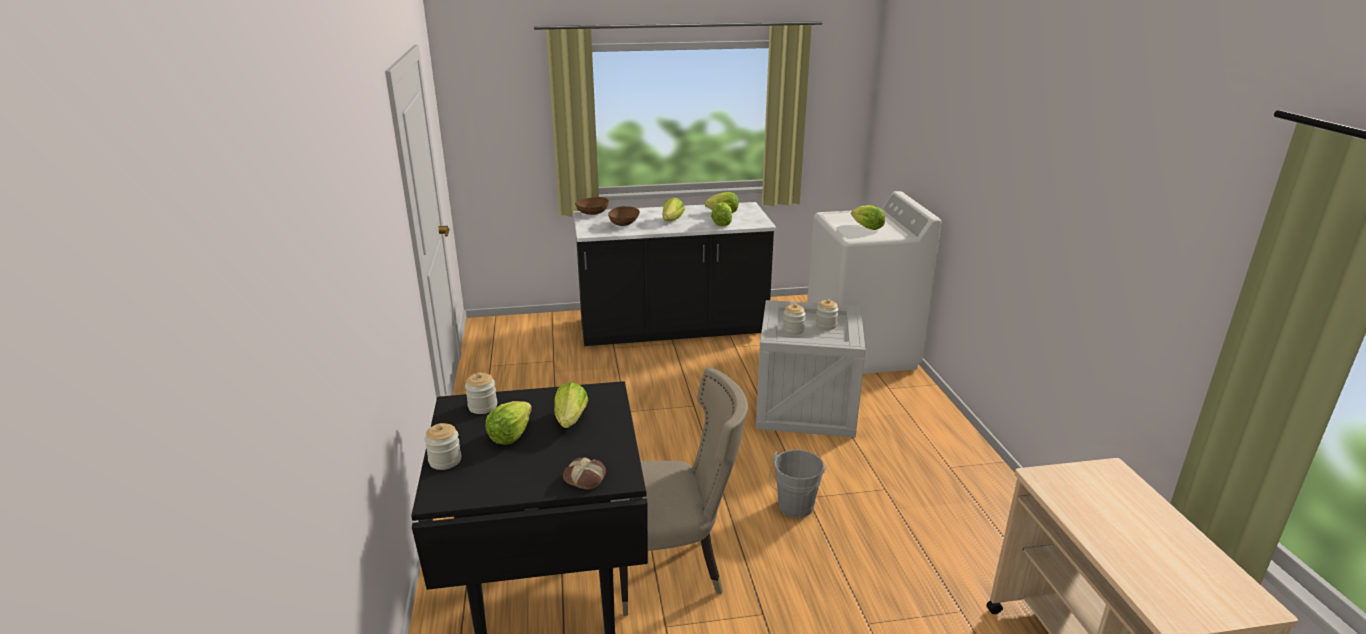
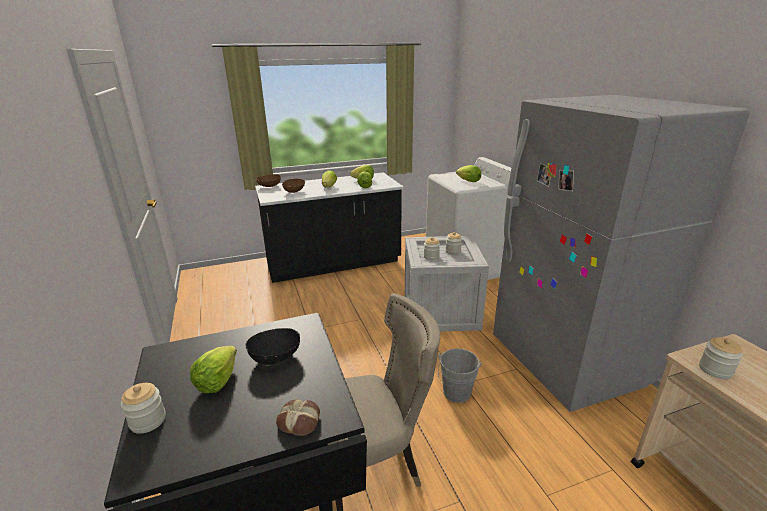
camera: 10 degrees left, 0 degrees up
jar [465,372,497,414] -> jar moved to [699,337,743,379]
lettuce [554,382,588,428] -> black bowl [246,328,300,364]
none -> grey fridge [493,95,750,412]

